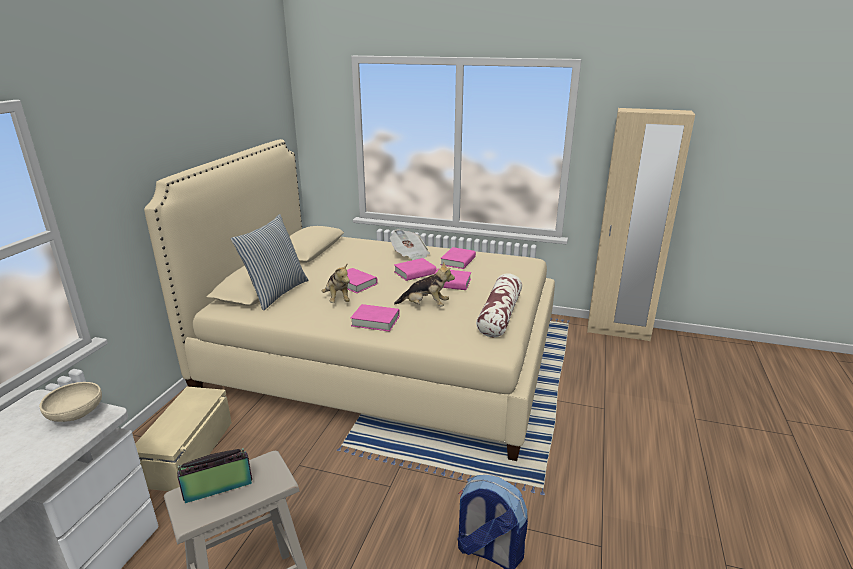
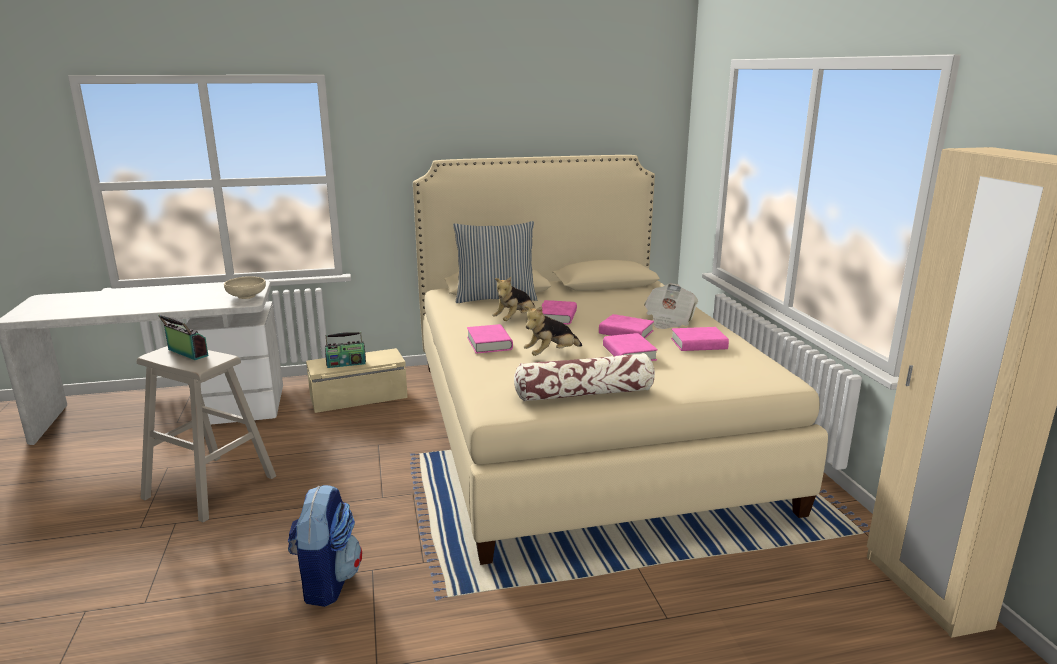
camera: 60 degrees right, 5 degrees down
plush toy [394,262,455,307] -> plush toy turned 75 degrees clockwise [524,306,582,356]
none -> radio [325,332,366,368]

